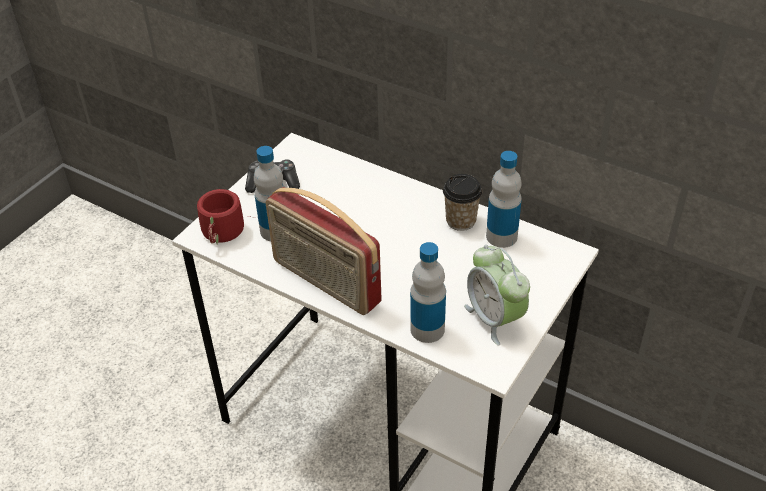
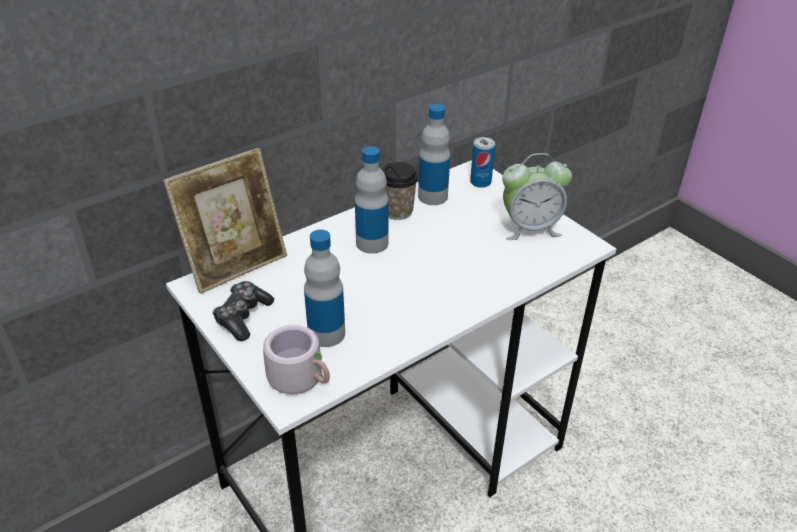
camera: 70 degrees left, 5 degrees down
red mug [197,189,256,245] -> grey mug [263,325,330,394]
radio [265,187,382,315] -> none
bottle [410,242,446,343] -> bottle moved to [355,146,389,254]
none -> picture frame [163,148,287,294]
none -> can [470,137,495,188]

